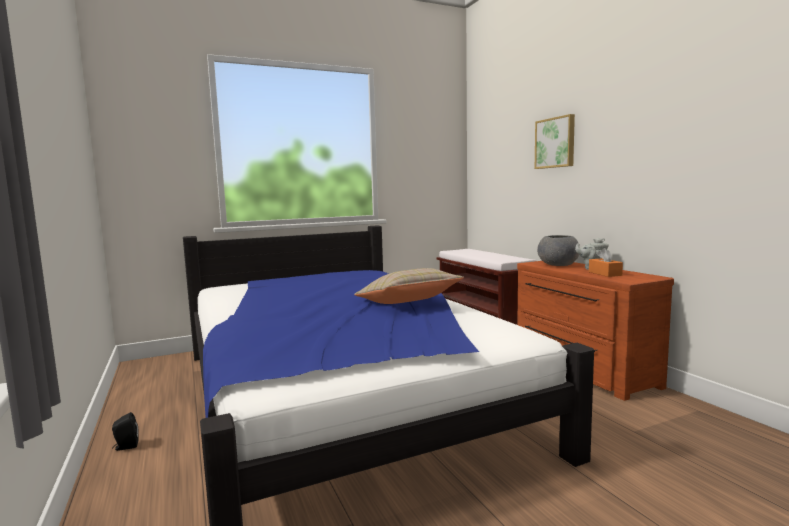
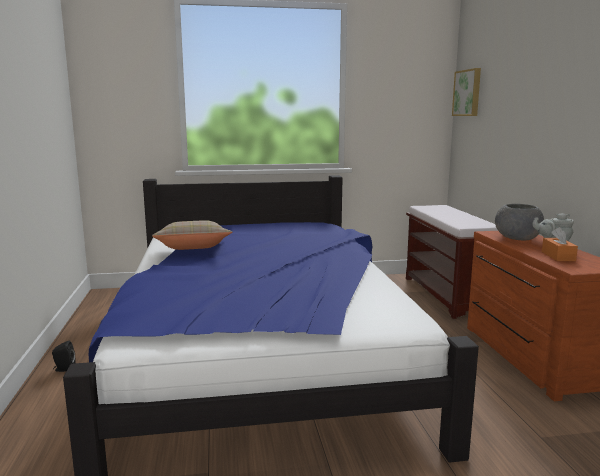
camera: 15 degrees right, 5 degrees up
beige pillow [354,268,464,304] -> beige pillow moved to [152,220,232,250]
picture [535,114,575,169] -> picture moved to [452,68,481,116]

